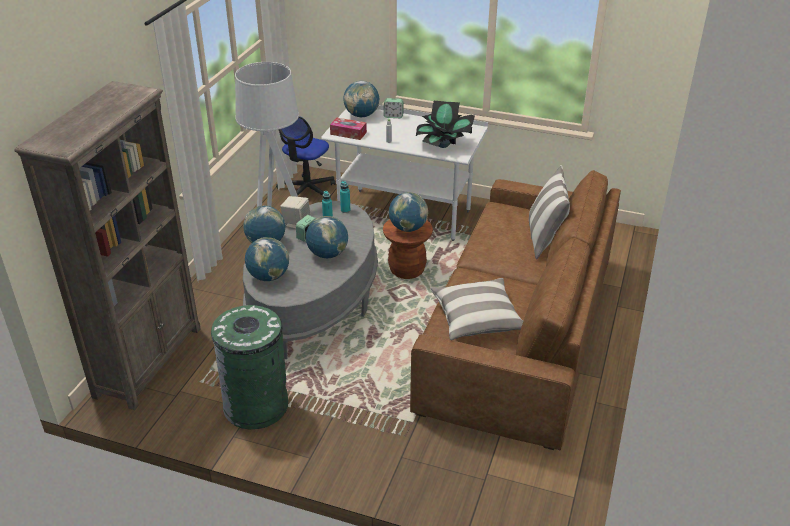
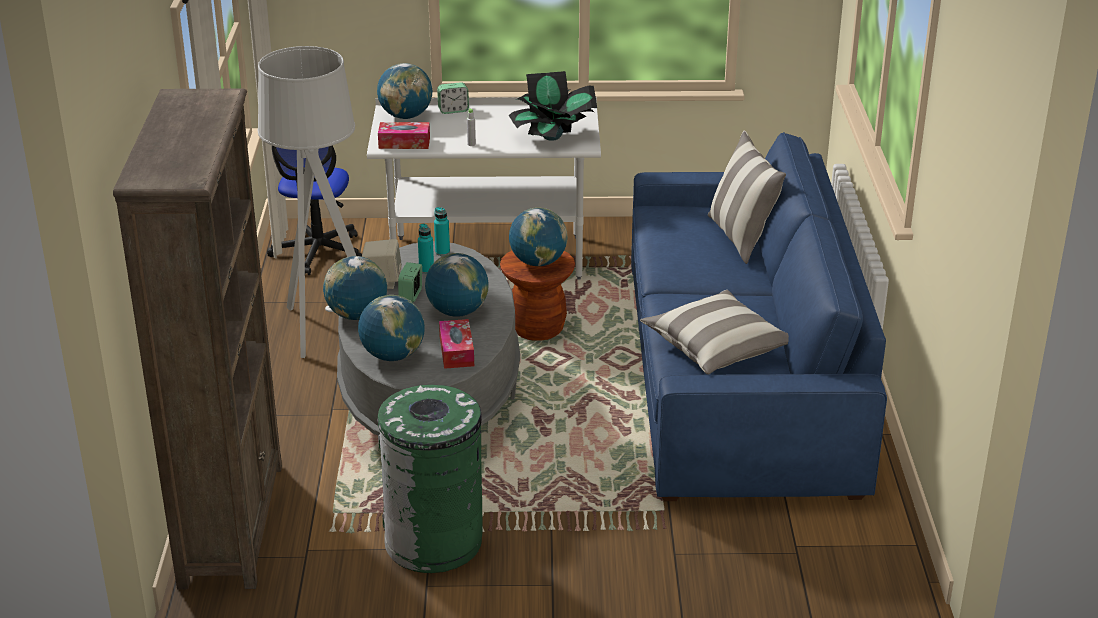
camera: 20 degrees left, 5 degrees down
brown sofa [410,170,621,450] -> blue sofa [631,132,887,501]
none -> tissue box [439,319,474,369]

